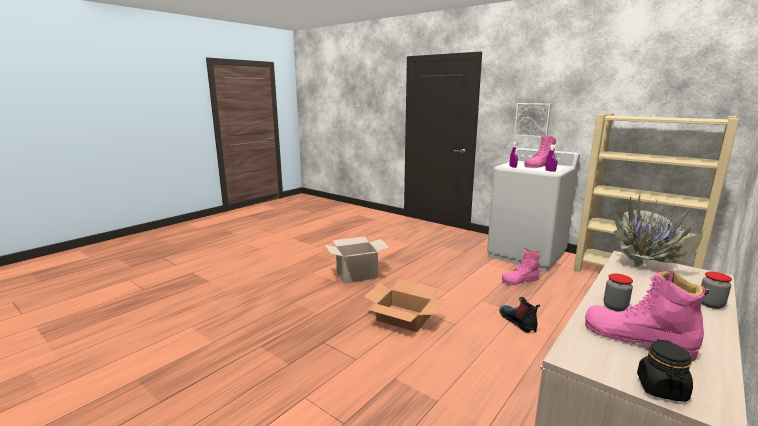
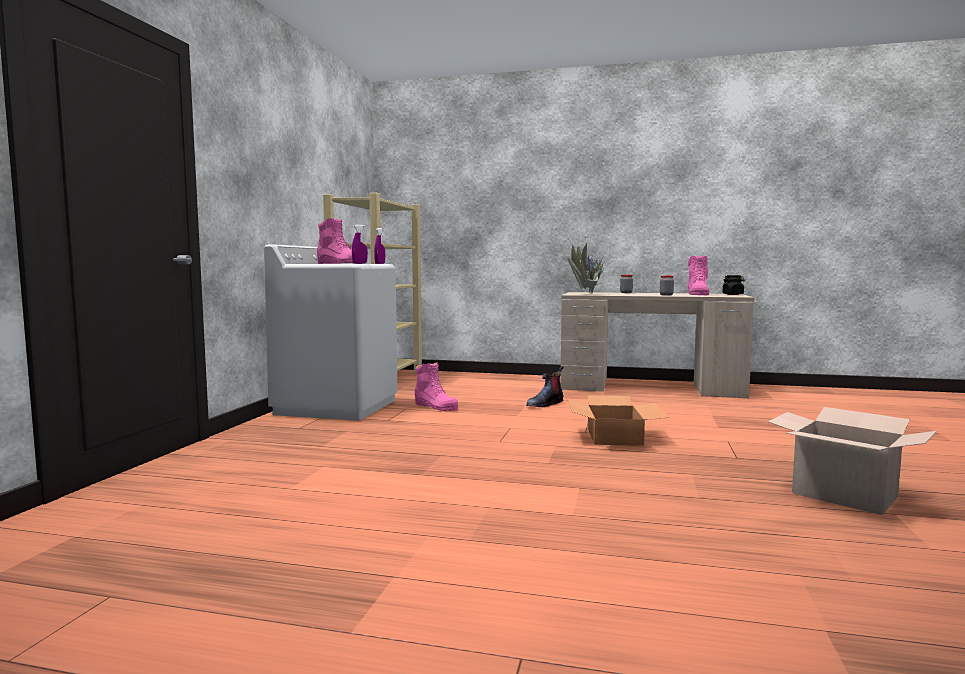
camera: 115 degrees left, 10 degrees down
cardboard box [324,236,390,284] -> cardboard box moved to [768,407,937,515]
picture [514,103,551,137] -> none

